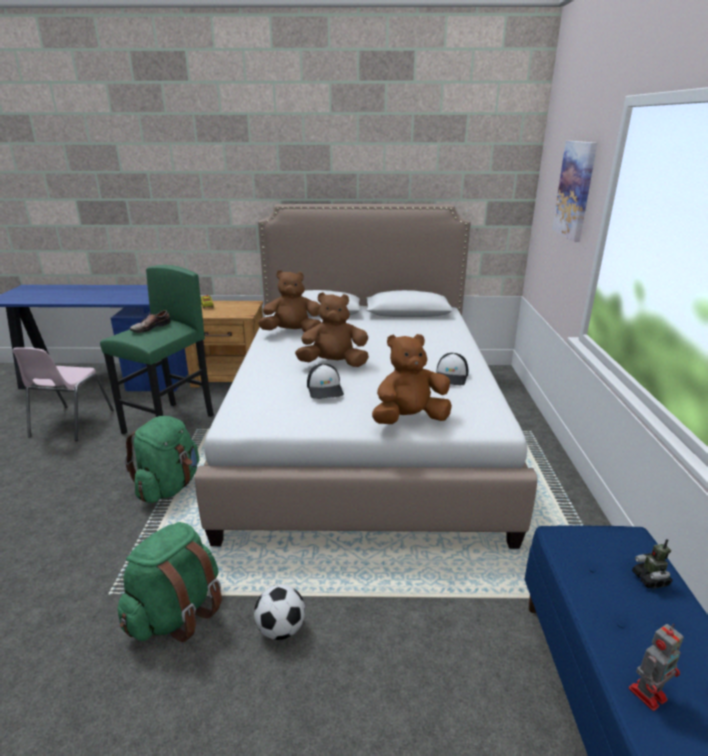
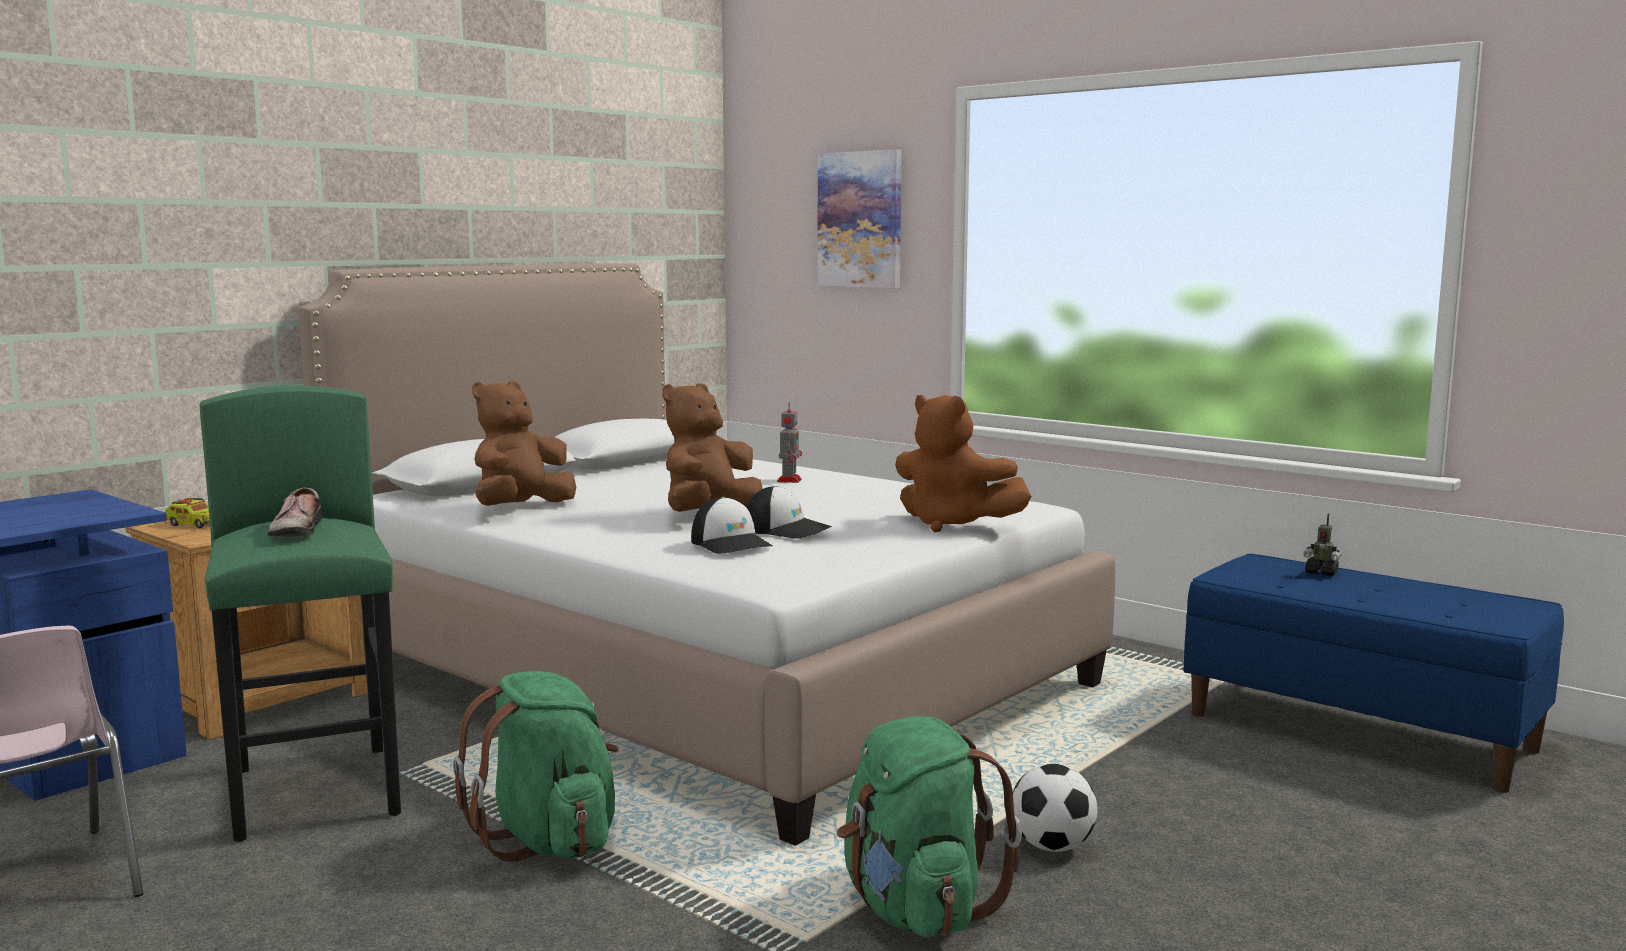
camera: 50 degrees left, 15 degrees down
brown plush toy [372,334,452,424] -> brown plush toy turned 75 degrees counterclockwise [895,395,1031,532]
cap [437,353,468,385] -> cap moved to [691,497,773,554]
toy robot [629,624,684,711] -> toy robot moved to [777,402,802,483]

